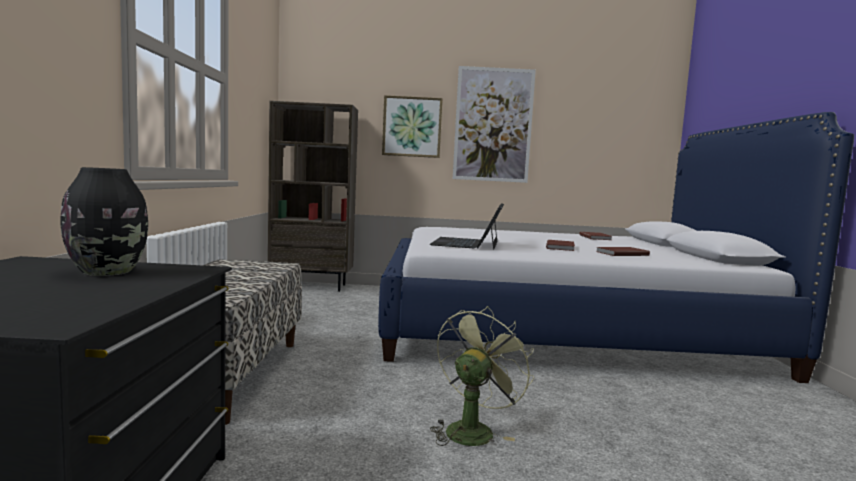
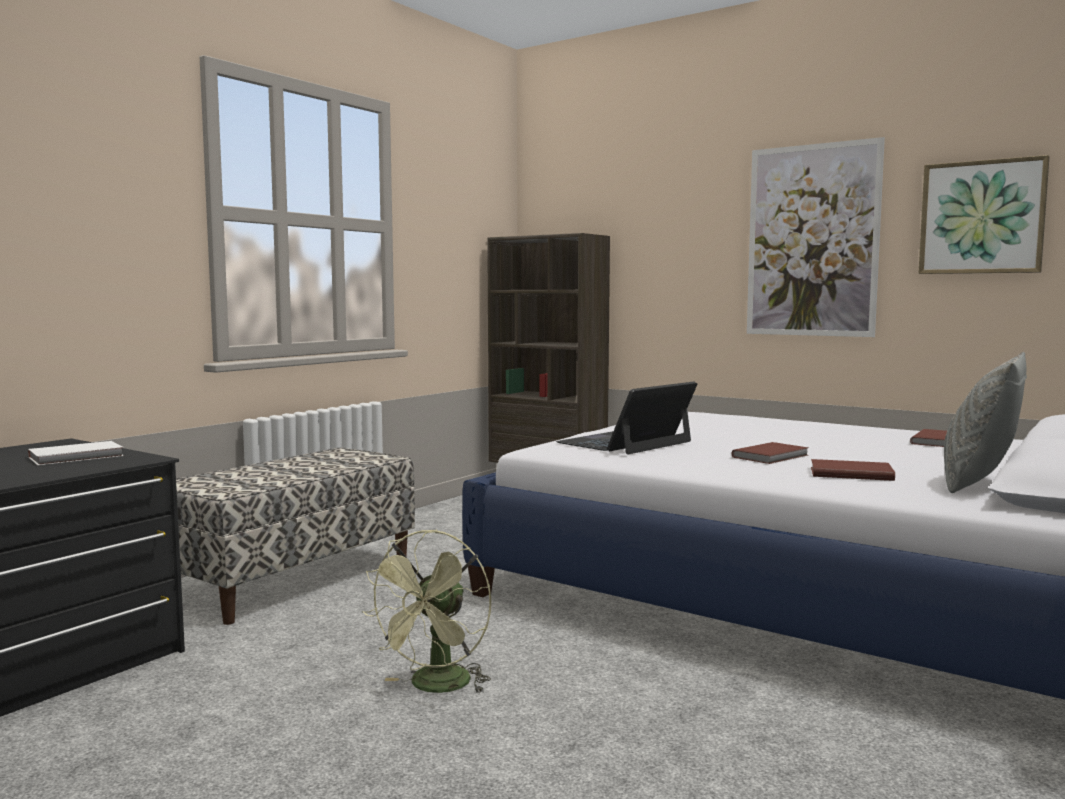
camera: 35 degrees right, 0 degrees up
black vase [60,167,148,276] -> white book [28,441,124,465]
picture [382,95,443,158] -> picture moved to [918,155,1050,274]
green fan [430,306,534,446] -> green fan turned 135 degrees clockwise [362,530,491,694]
none -> grey pillow [944,352,1027,493]

